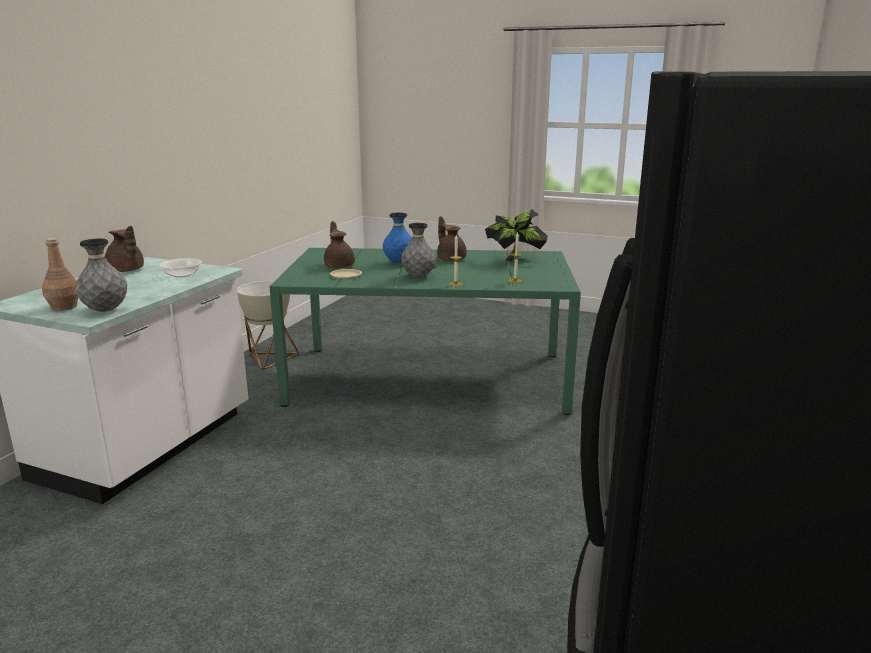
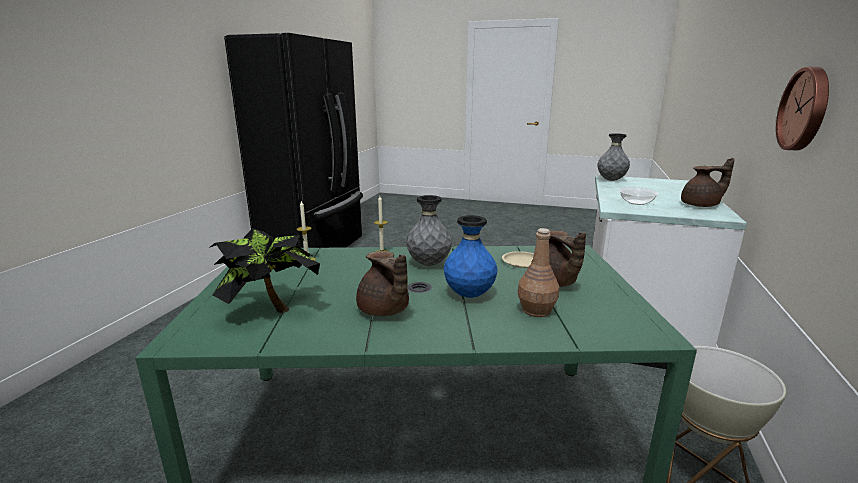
camera: 175 degrees right, 0 degrees up
brown bottle [42,238,78,311] -> brown bottle moved to [518,228,559,317]
brown teapot [105,226,144,272] -> brown teapot turned 135 degrees clockwise [681,158,735,207]
none -> wall clock [776,67,829,150]

